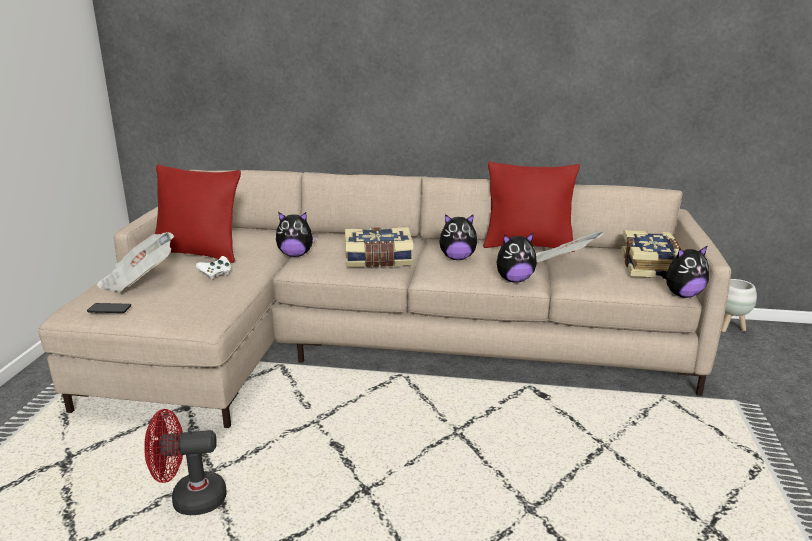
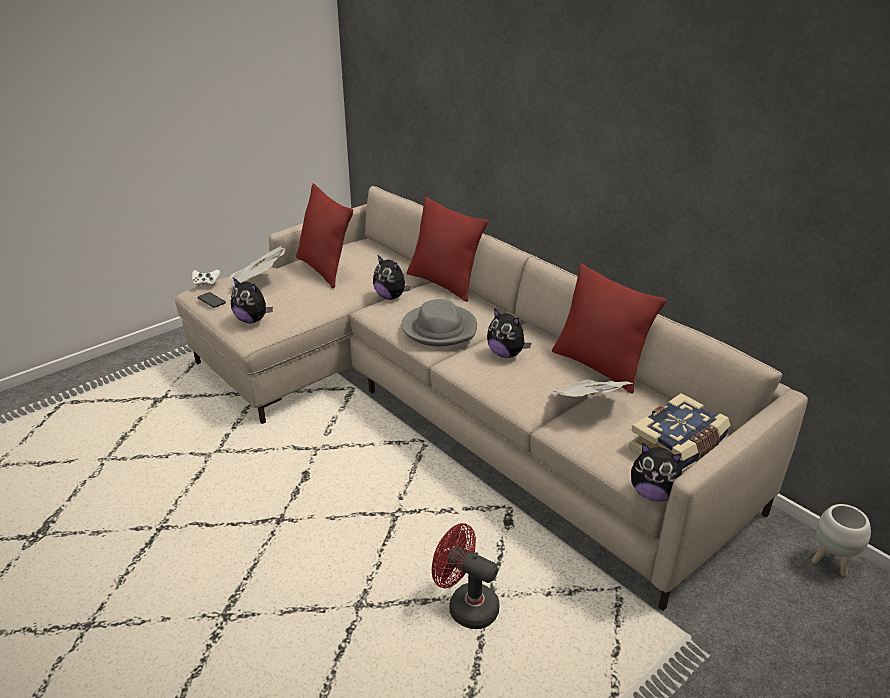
camera: 40 degrees right, 10 degrees up
red fan [144,409,226,515] -> red fan moved to [432,523,500,629]
white game controller [196,256,231,279] -> white game controller moved to [192,270,220,287]
book [345,227,413,267] -> grey hat [401,299,477,347]
plush toy [497,232,537,283] -> plush toy moved to [231,278,273,323]
none -> red pillow [407,197,488,302]

